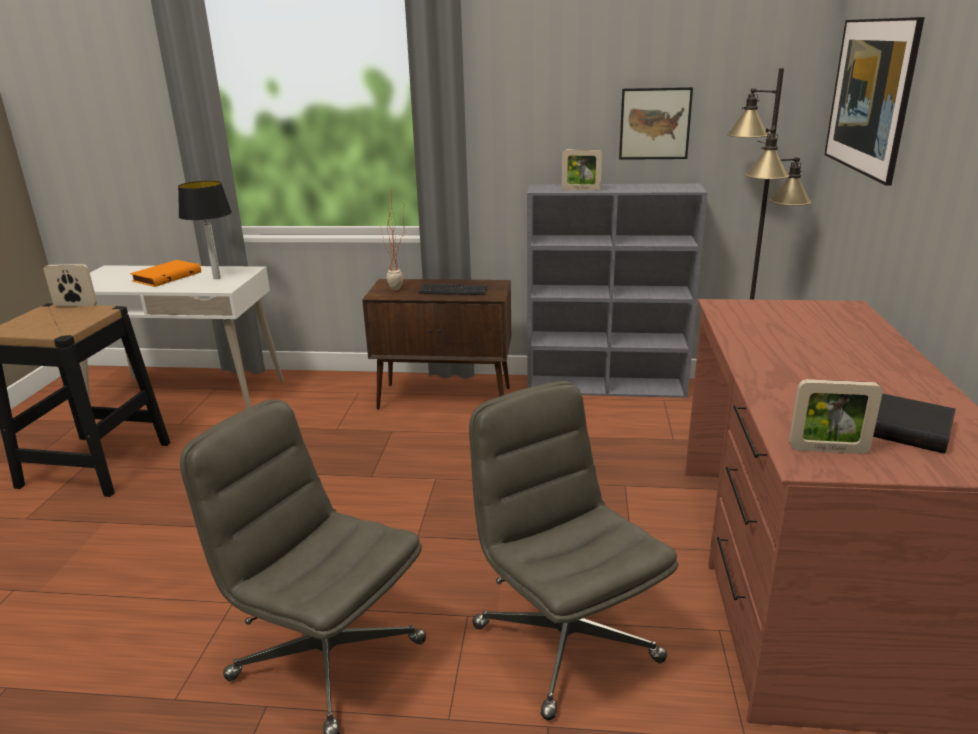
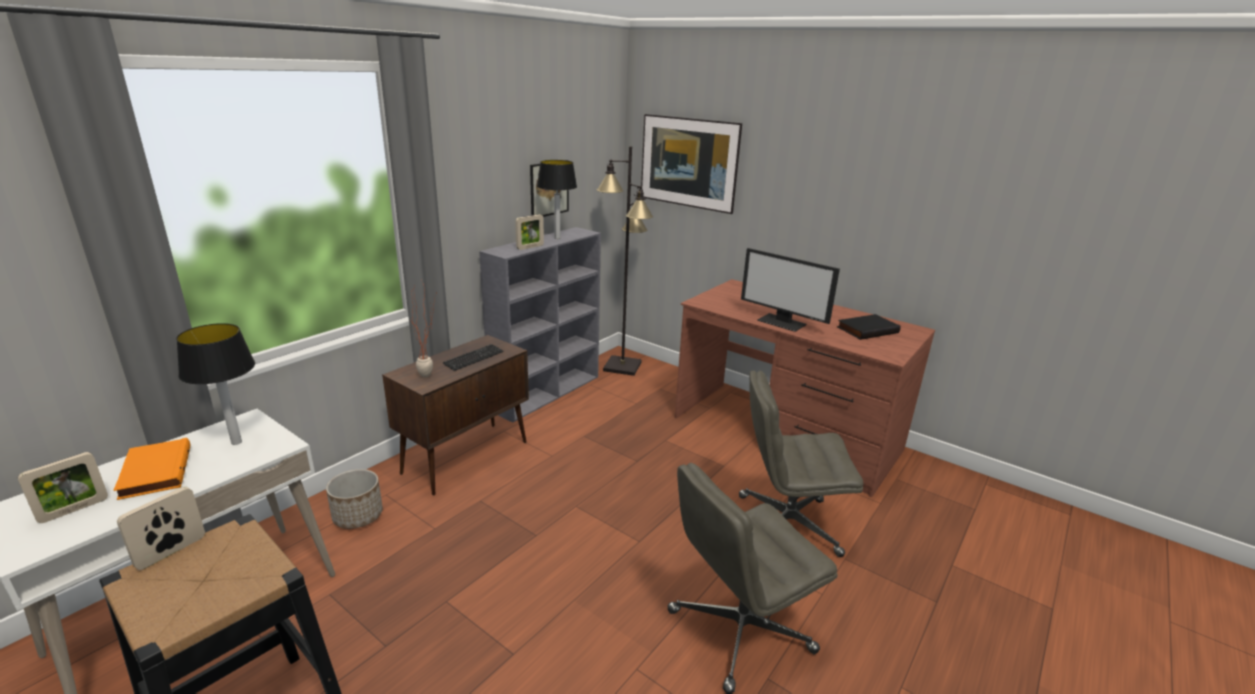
camera: 60 degrees left, 0 degrees up
picture frame [789,379,883,454] -> picture frame moved to [18,452,108,523]
none -> planter [326,469,383,529]
none -> table lamp [537,160,577,239]
none -> monitor [741,248,840,332]

